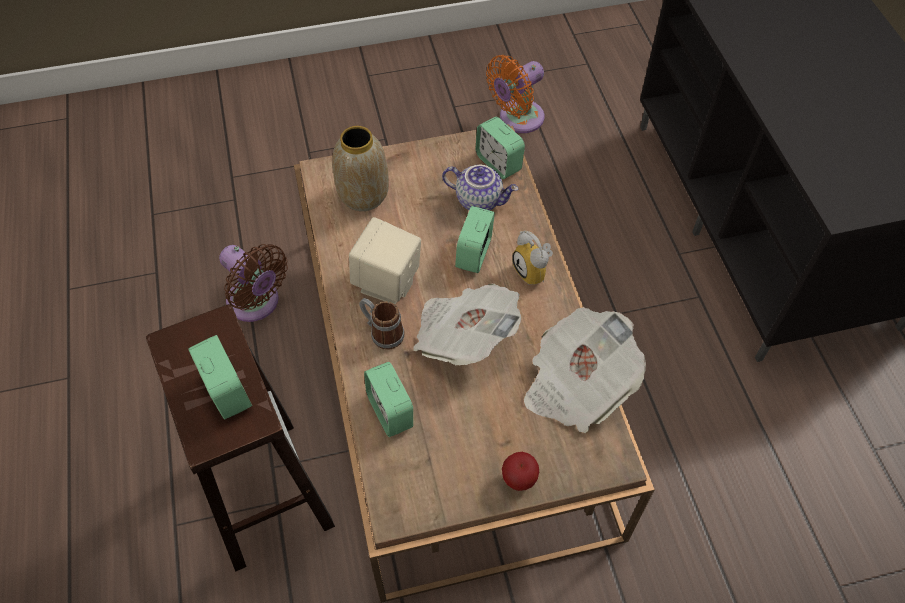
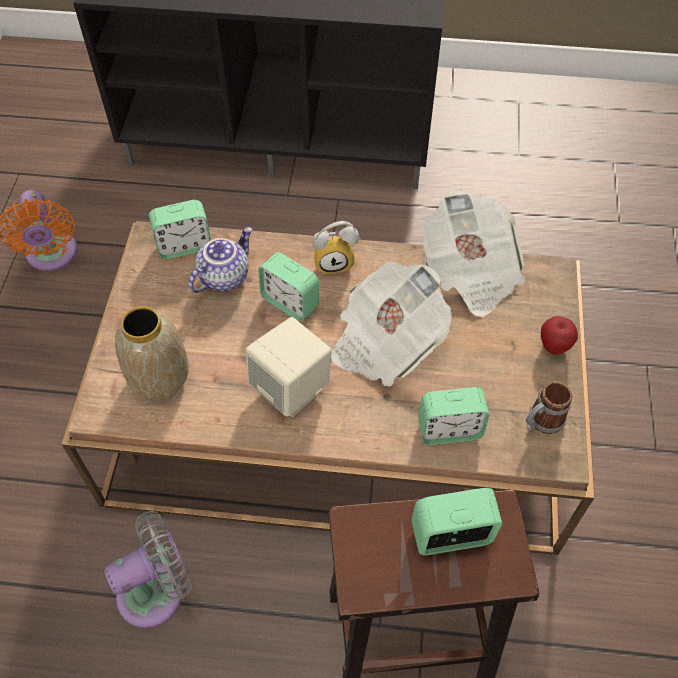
camera: 70 degrees left, 0 degrees up
brown fan [219,244,288,322] -> grey fan [104,511,192,628]
mug [359,298,405,350] -> mug moved to [526,382,572,434]

